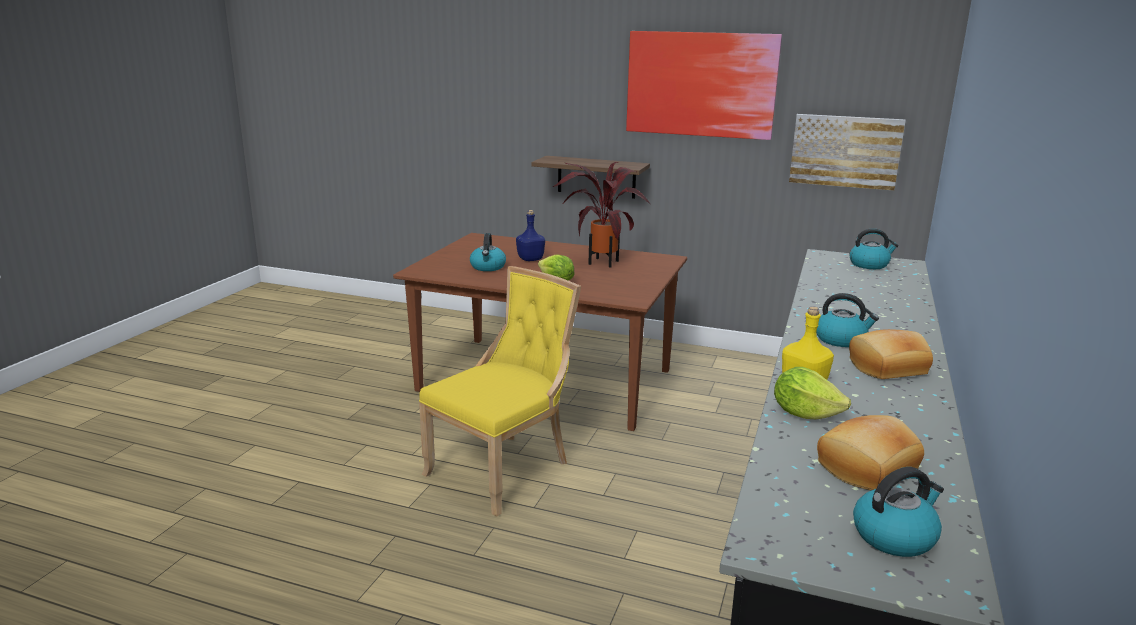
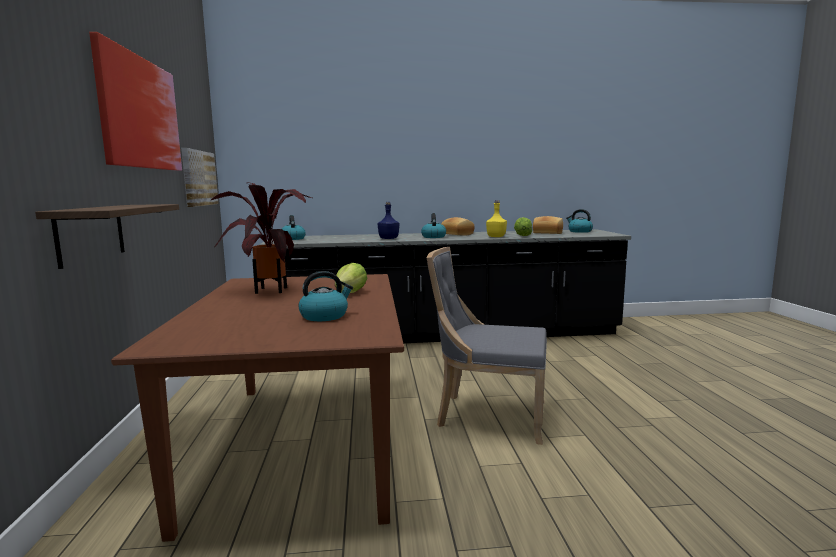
camera: 115 degrees left, 10 degrees down
yellow chair [419,266,581,516] -> grey chair [427,247,547,445]
blue bottle [516,210,545,261] -> blue bottle moved to [378,202,399,239]

